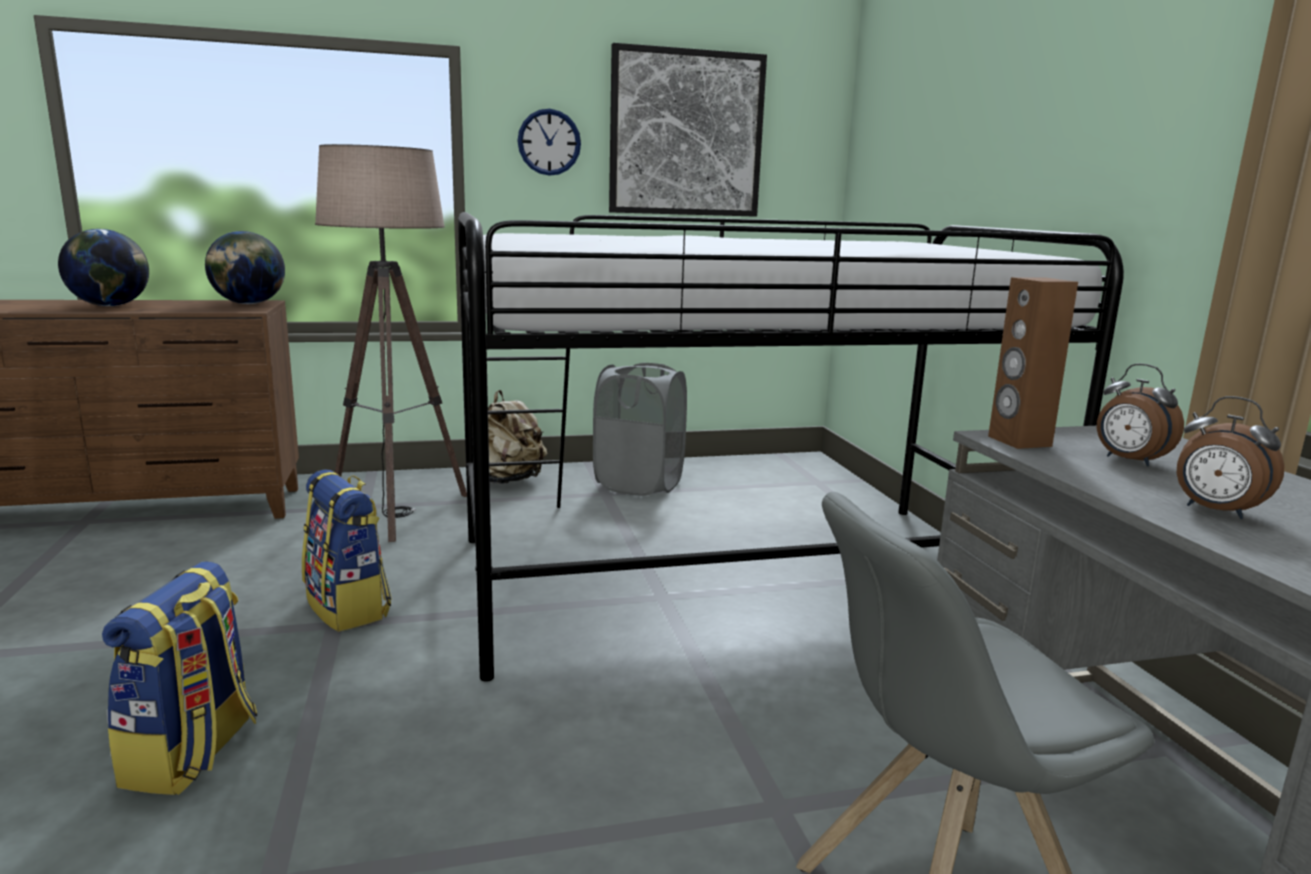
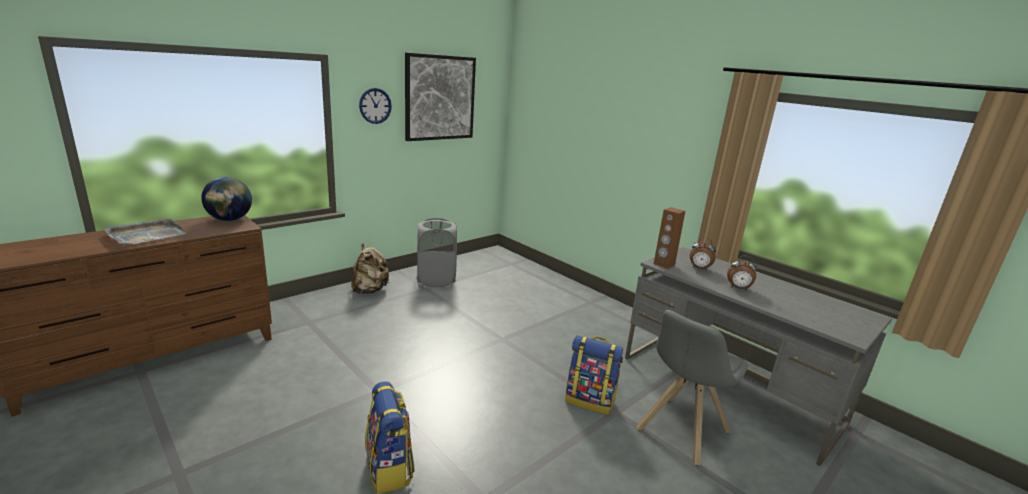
camera: 30 degrees left, 5 degrees up
globe [58,229,149,306] -> grey tray [105,219,187,245]
backpack [302,469,392,632] -> backpack moved to [565,335,623,415]
floor lamp [315,144,467,542] -> none
black bed [458,212,1124,682] -> none

